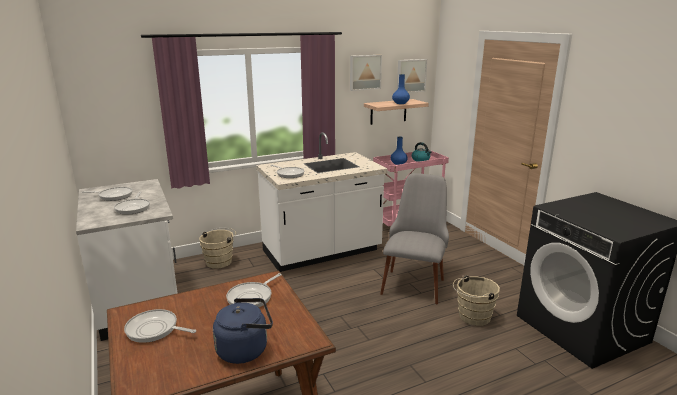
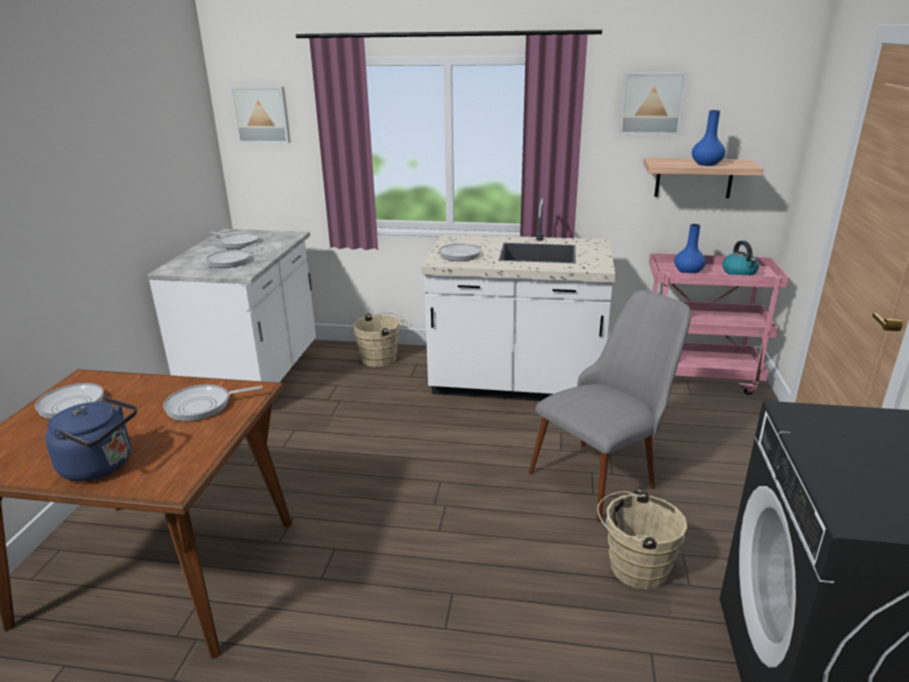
camera: 35 degrees right, 5 degrees up
picture [397,59,427,93] -> picture moved to [230,87,291,143]

